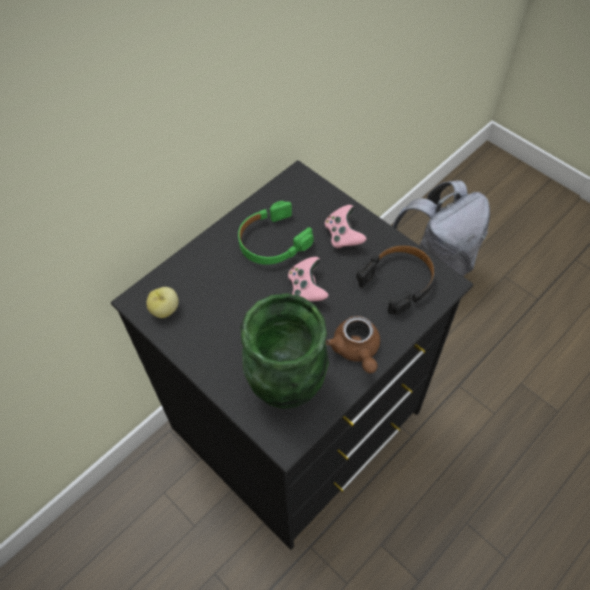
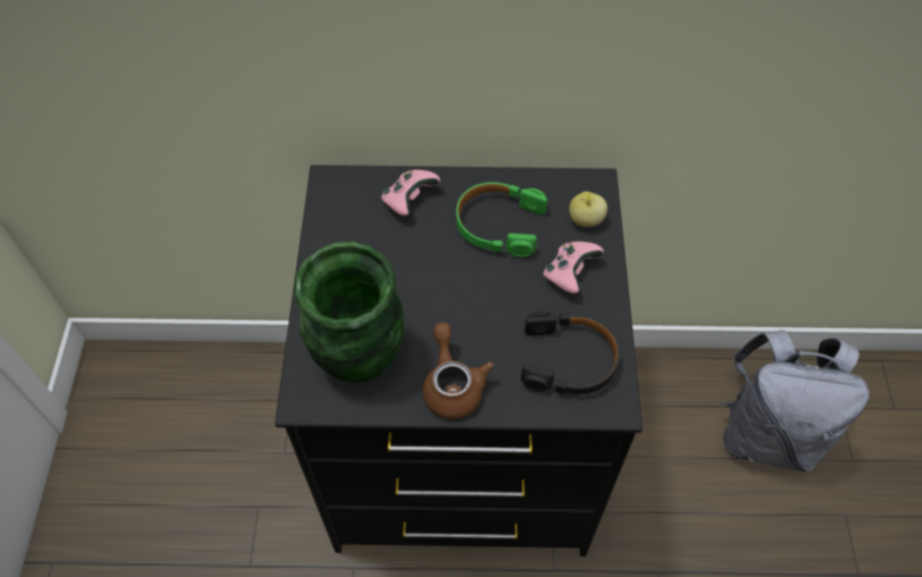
camera: 45 degrees right, 0 degrees up
apple [146,287,179,318] -> apple moved to [569,191,607,227]
pink game controller [288,257,328,301] -> pink game controller moved to [381,170,440,216]
brown teapot [326,316,380,373] -> brown teapot turned 135 degrees clockwise [423,323,494,419]

